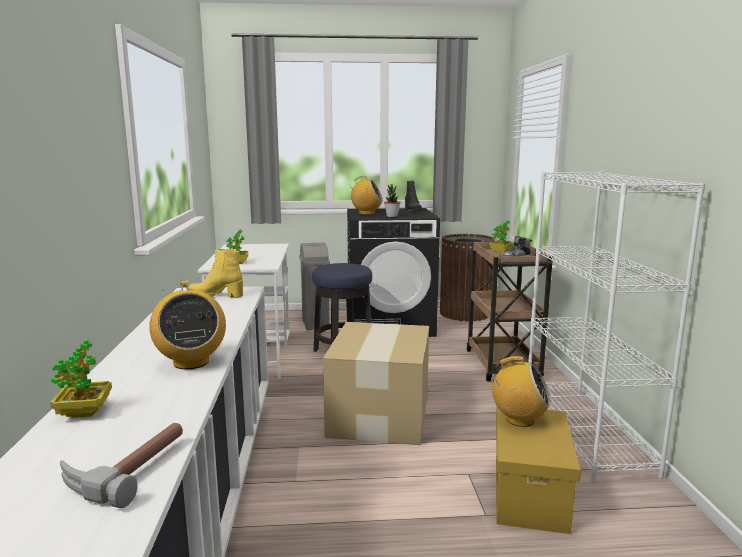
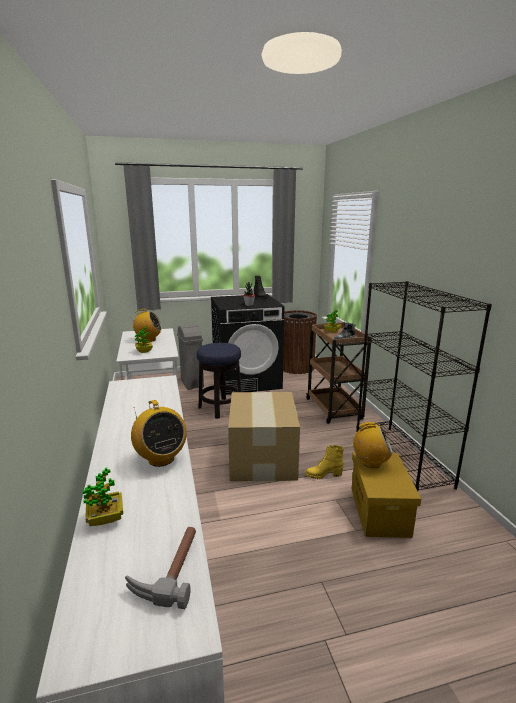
camera: 10 degrees left, 5 degrees up
yellow boot [189,249,243,298] -> yellow boot moved to [305,445,344,479]
radio [348,176,383,215] -> radio moved to [131,309,162,342]
white bookcase [528,172,705,482] -> black bookcase [356,281,492,491]

